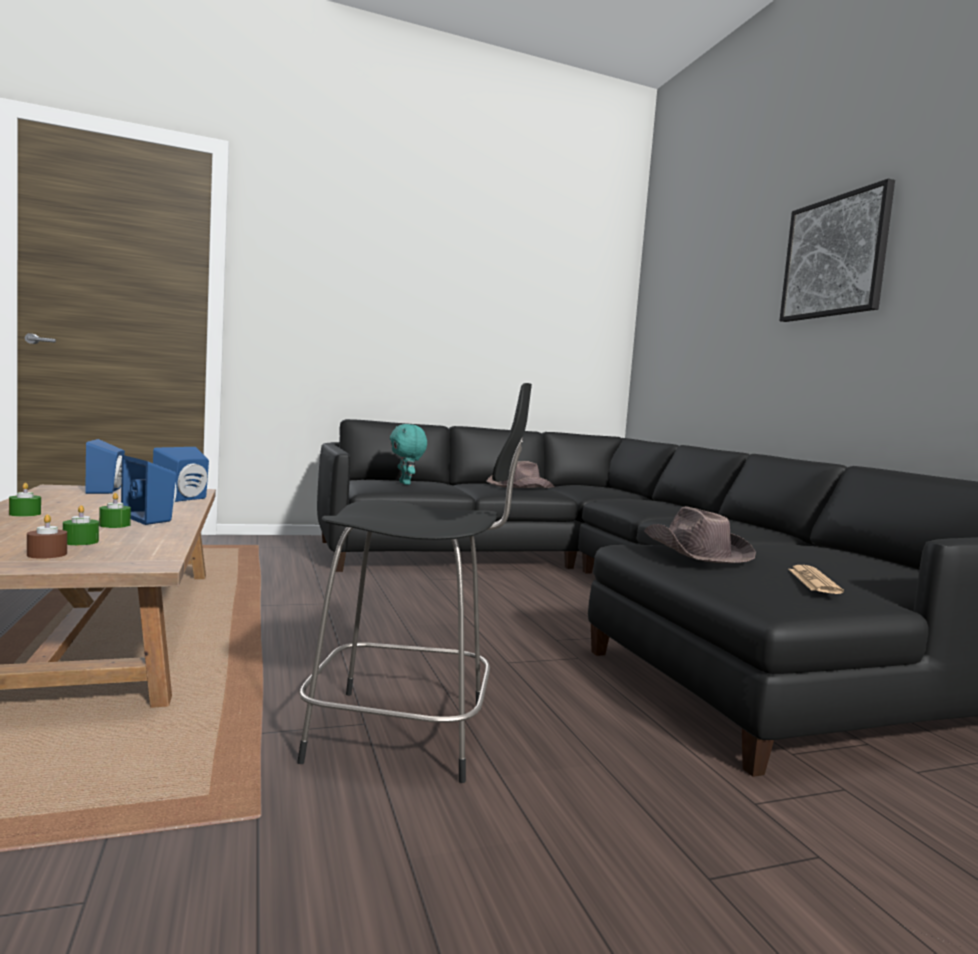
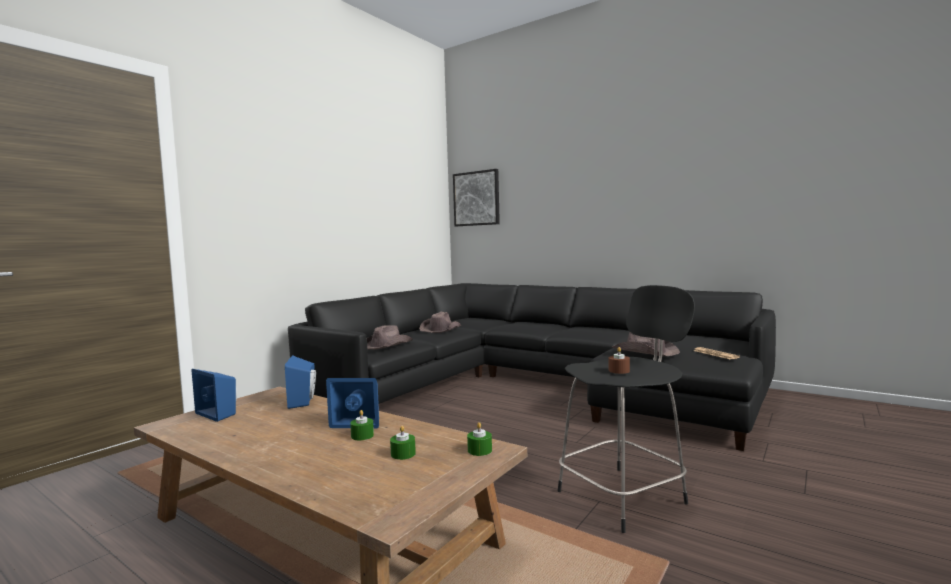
camera: 35 degrees left, 0 degrees up
green candle [9,483,41,517] -> green candle moved to [467,422,492,456]
brown candle [27,514,67,559] -> brown candle moved to [609,347,630,374]
turquoise plush toy [390,424,427,485] -> brown hat [367,325,413,350]
picture [779,178,895,322] -> picture moved to [453,169,500,226]

